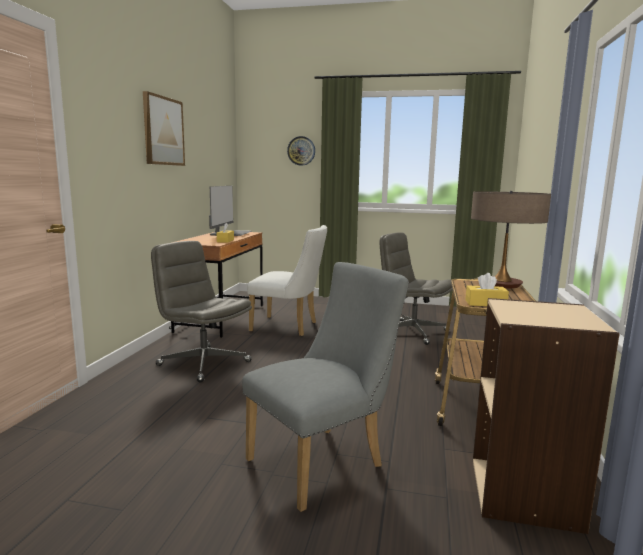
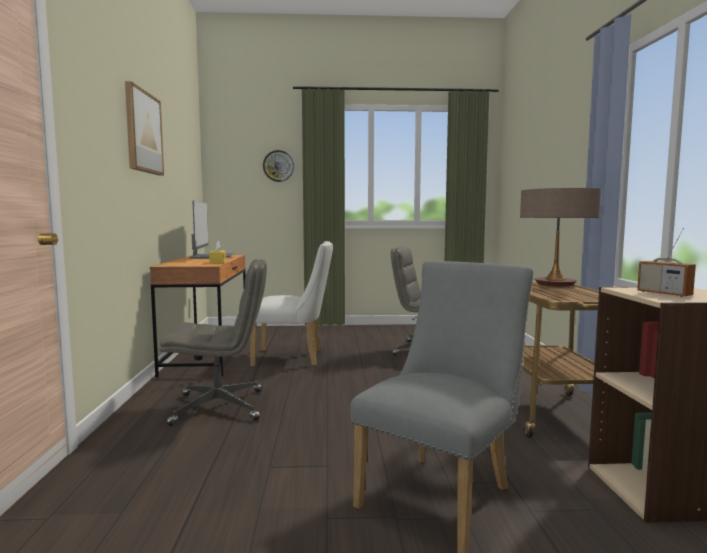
camera: 15 degrees left, 5 degrees down
grey office chair [151,241,252,383] -> grey office chair turned 150 degrees clockwise [159,259,267,426]
yellow tissue box [465,273,509,306] -> none
none -> radio [637,228,696,297]

